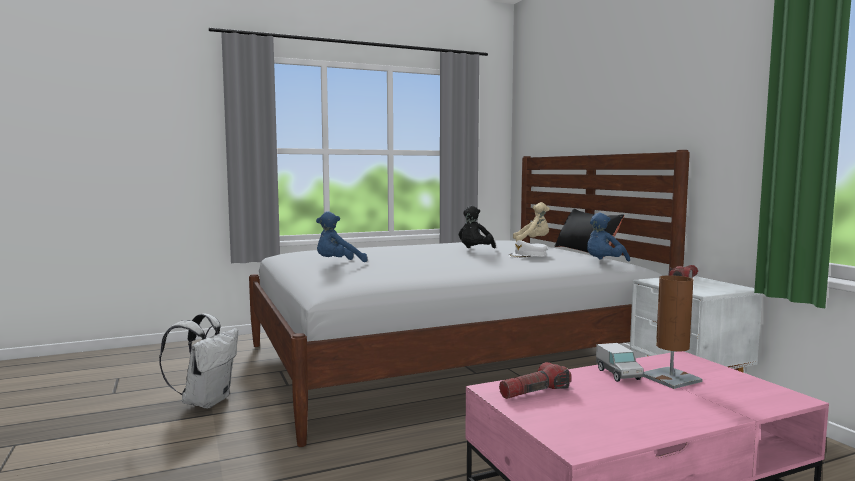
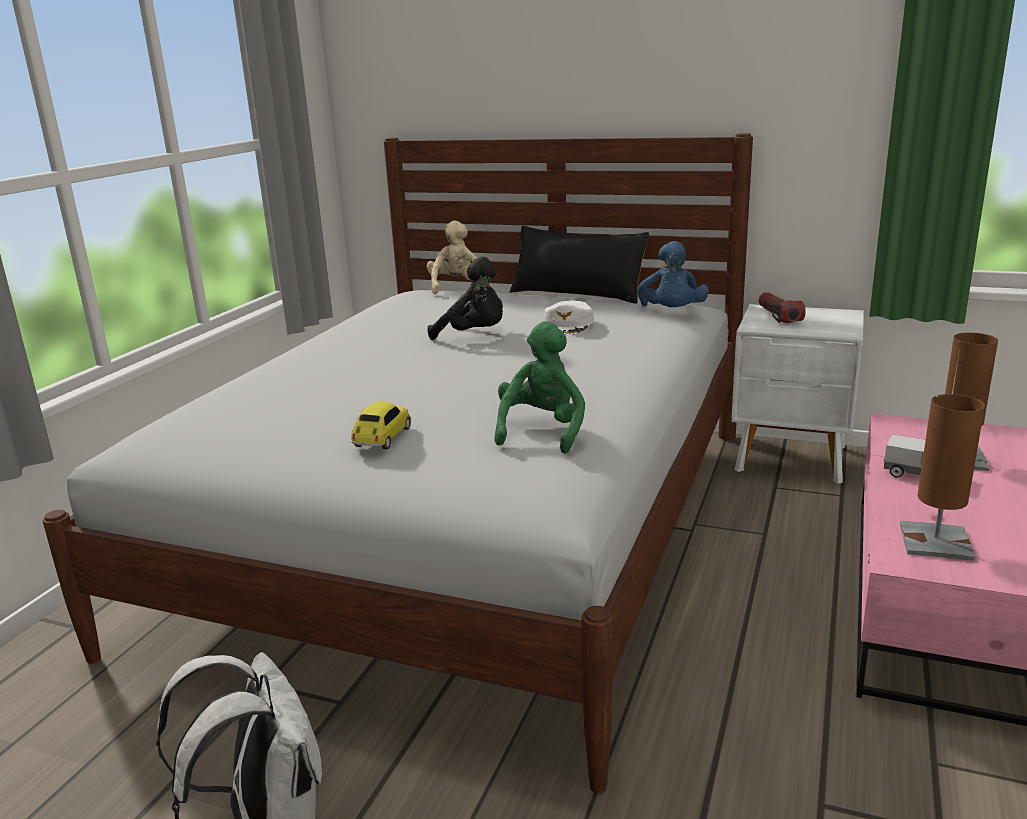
camera: 45 degrees left, 15 degrees up
blue plush toy [316,211,367,262] -> toy car [351,402,411,449]
black plush toy [458,206,496,248] -> black plush toy turned 45 degrees counterclockwise [428,257,503,340]
flashlight [499,362,571,399] -> brown table lamp [900,394,985,561]
beige plush toy [513,202,550,242] -> beige plush toy turned 45 degrees counterclockwise [427,220,477,294]
none -> green plush toy [495,321,585,454]

